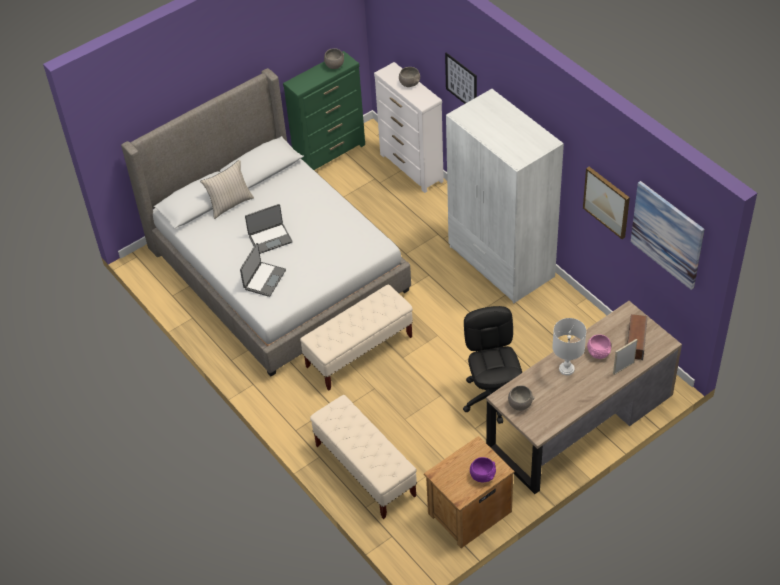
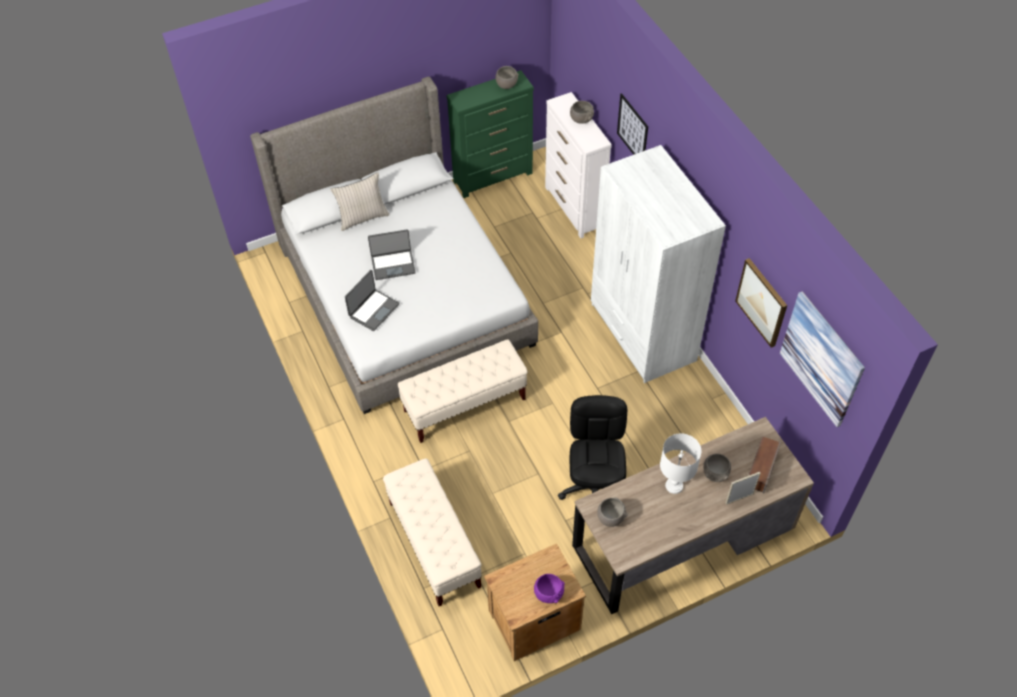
camera: 10 degrees right, 5 degrees up
pink bowl [587,334,611,359] -> grey bowl [703,454,731,482]

